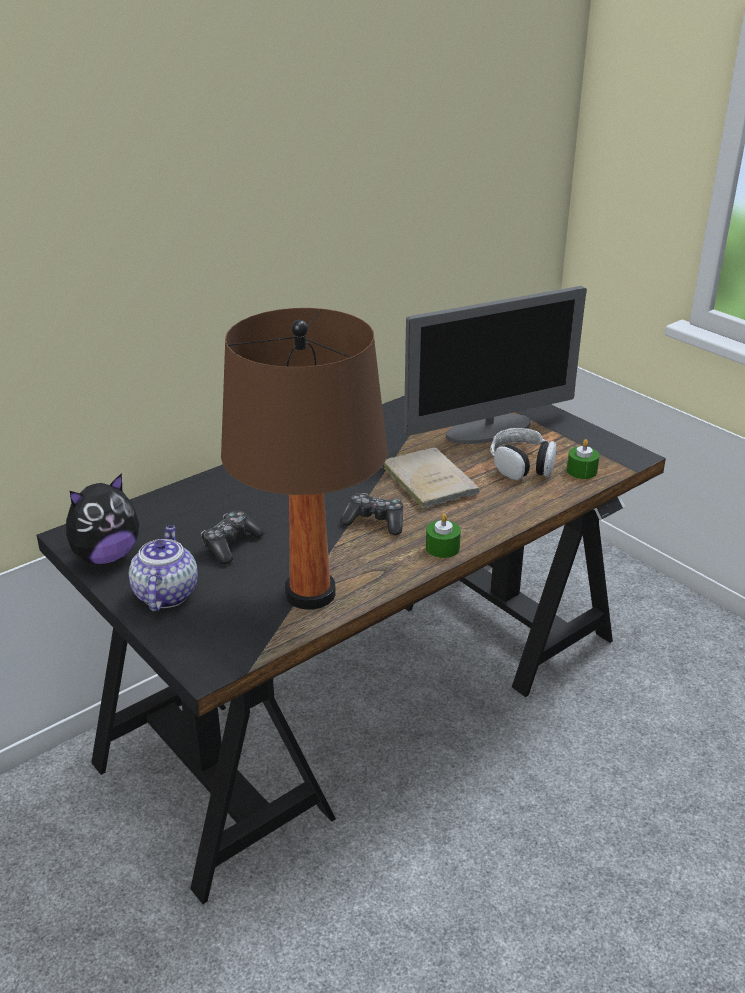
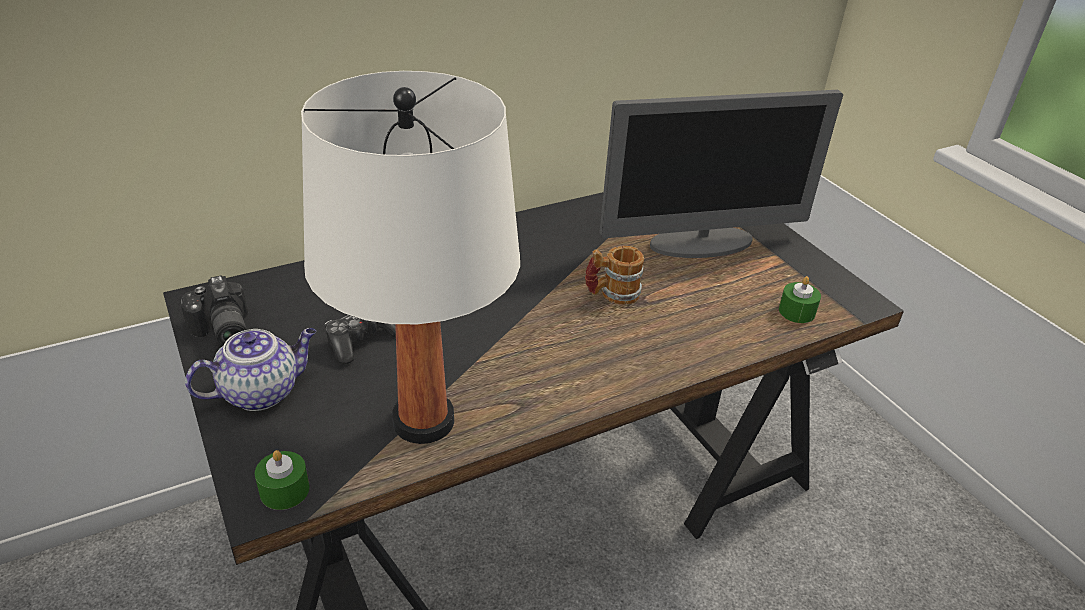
camera: 10 degrees right, 5 degrees up
plush toy [66,473,139,564] -> camera [180,276,248,346]
teapot [129,525,198,611] -> teapot turned 45 degrees clockwise [185,328,316,411]
brown table lamp [221,308,388,609] -> white table lamp [301,71,520,444]
game controller [340,493,403,535] -> none
beige book [382,448,480,508] -> mug [585,246,644,305]
green candle [426,514,461,558] -> green candle moved to [255,450,309,510]
headphones [490,428,557,480] -> none

